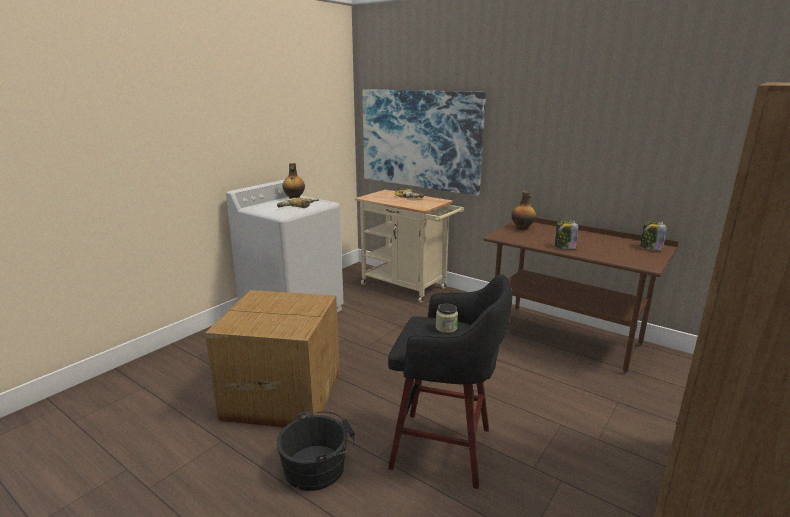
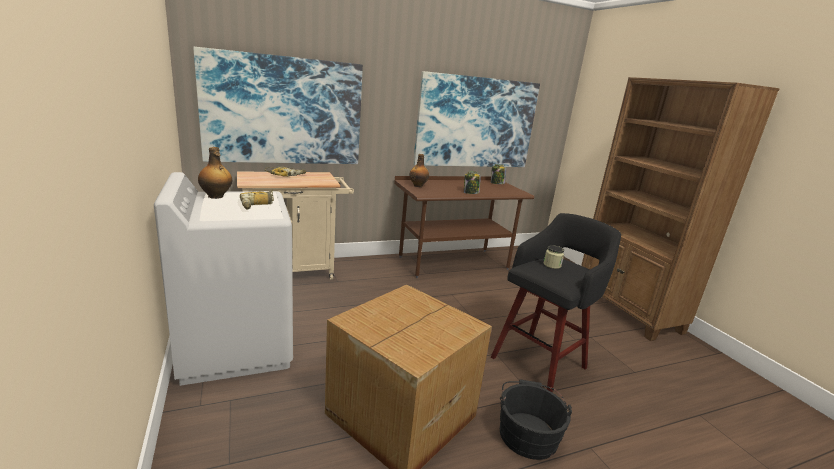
camera: 60 degrees left, 0 degrees up
none -> picture [413,71,540,167]

